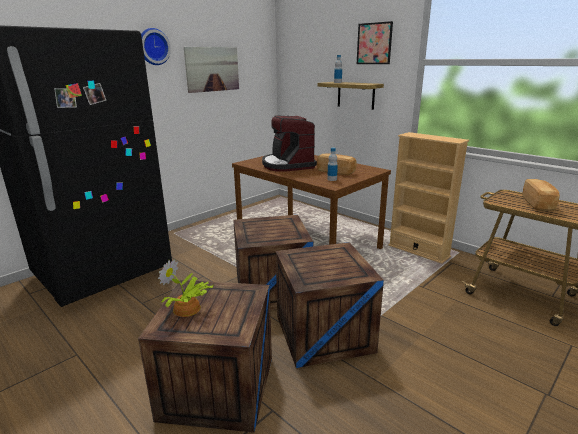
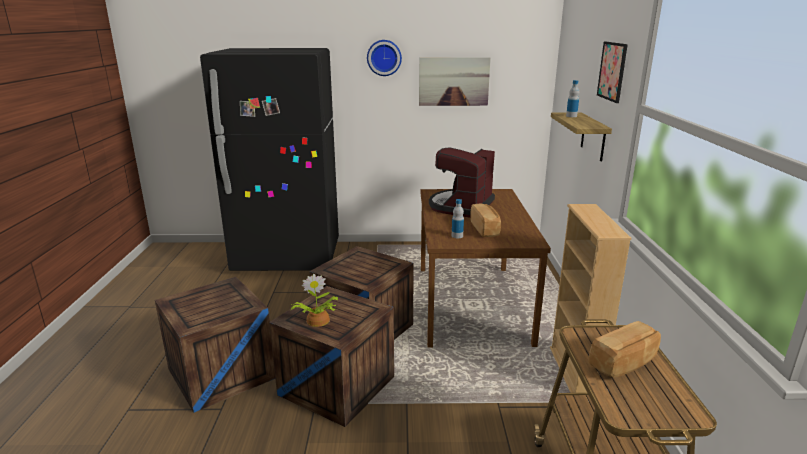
camera: 45 degrees right, 0 degrees up
potted plant [158,260,213,317] -> potted plant moved to [291,274,338,327]

